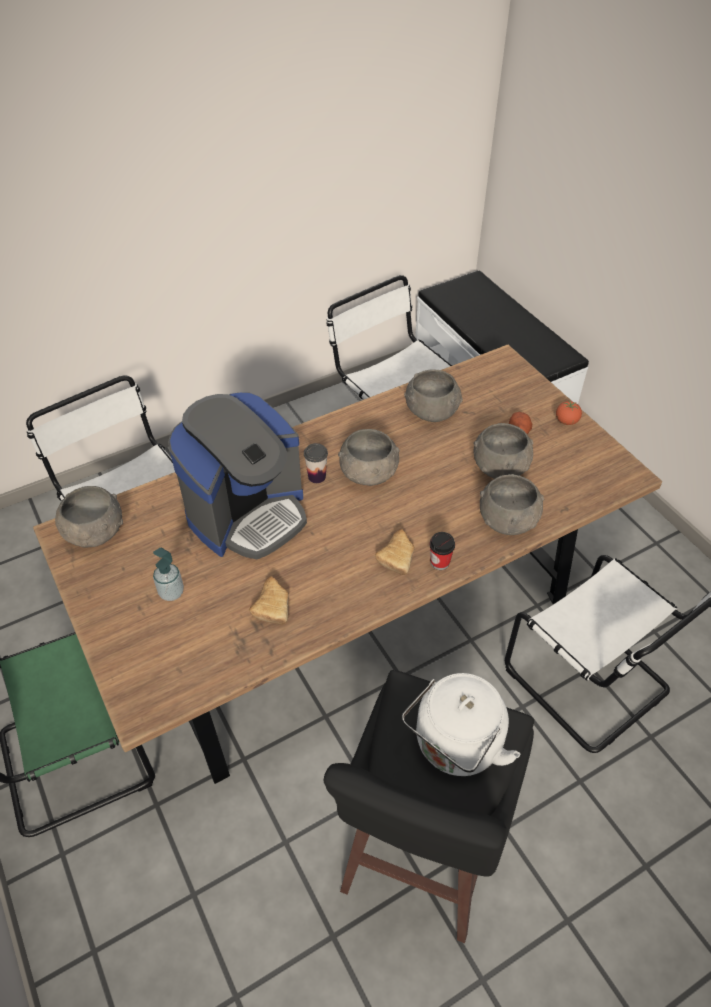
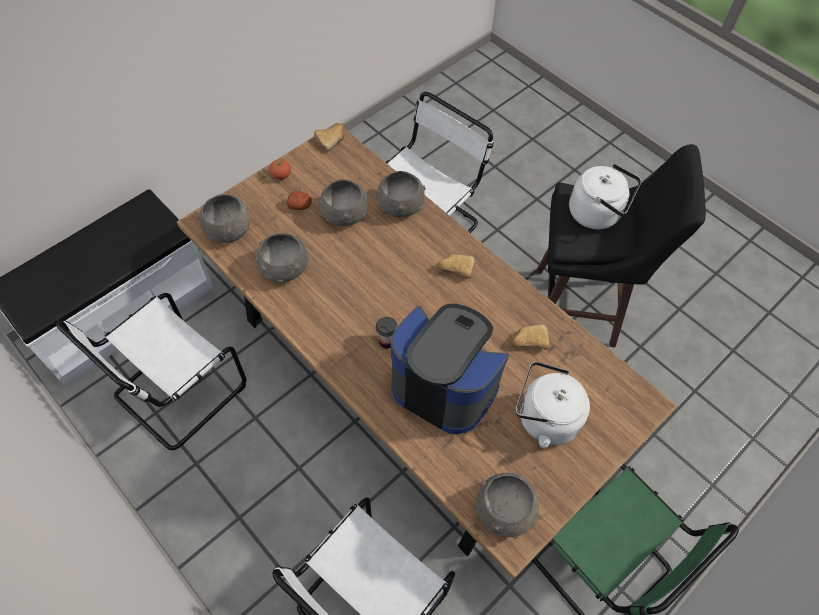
camera: 105 degrees left, 10 degrees up
soap dispenser [153,548,184,601] -> white kettle [516,362,590,448]
grey bowl [338,429,400,486] -> grey bowl moved to [197,194,251,243]
cup [430,532,455,570] -> none
none -> bread [314,123,344,152]

